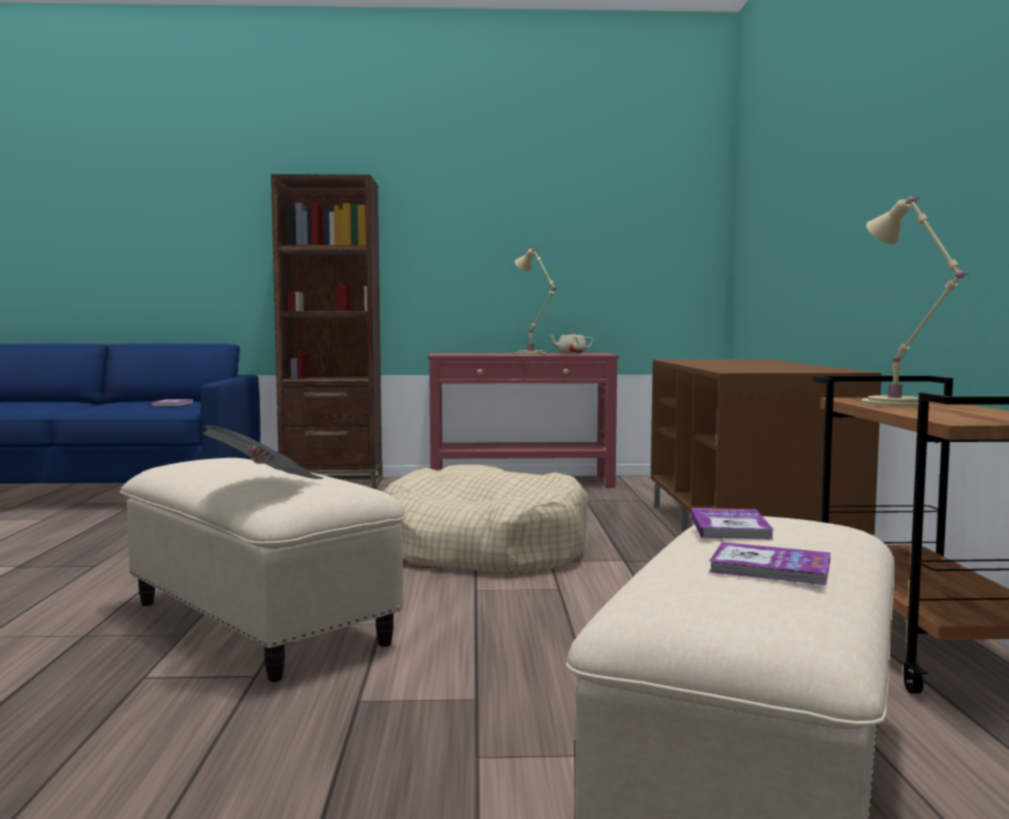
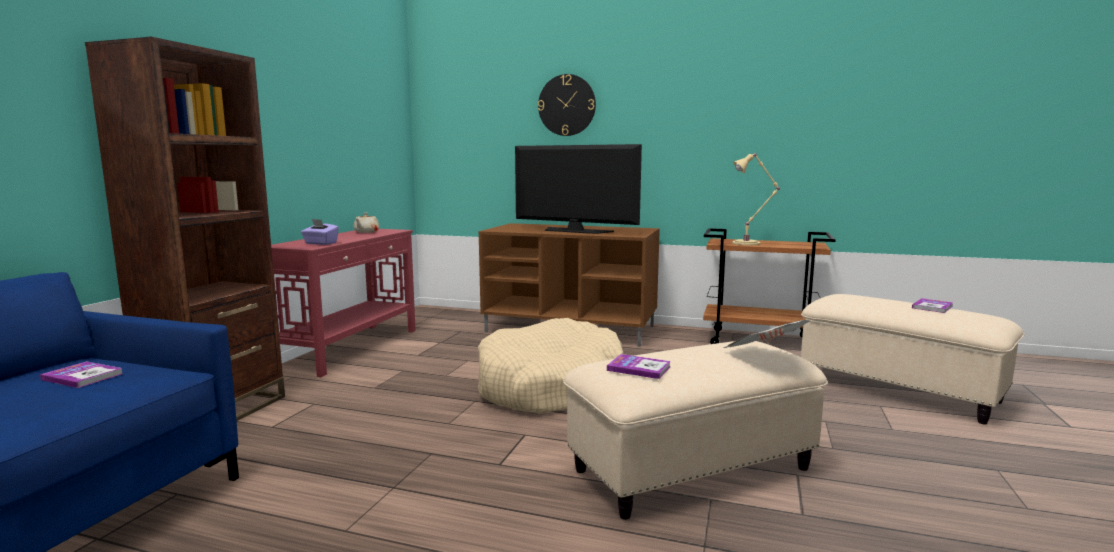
camera: 70 degrees left, 5 degrees up
beige table lamp [515,248,557,355] -> none
book [691,508,774,540] -> book moved to [607,354,671,379]
none -> purple tissue box [301,219,339,245]
none -> television [515,144,642,234]
none -> wall clock [538,74,596,136]

